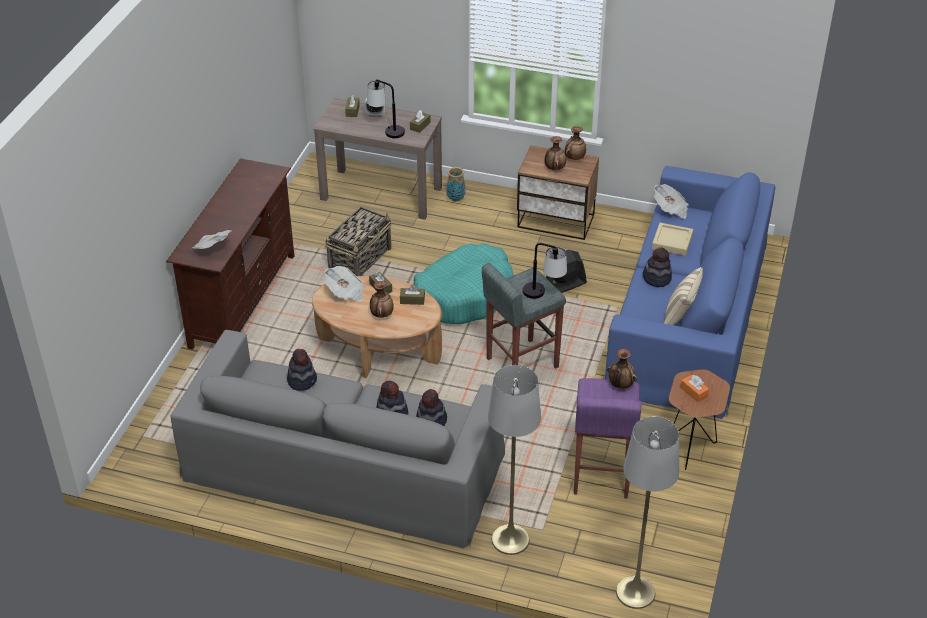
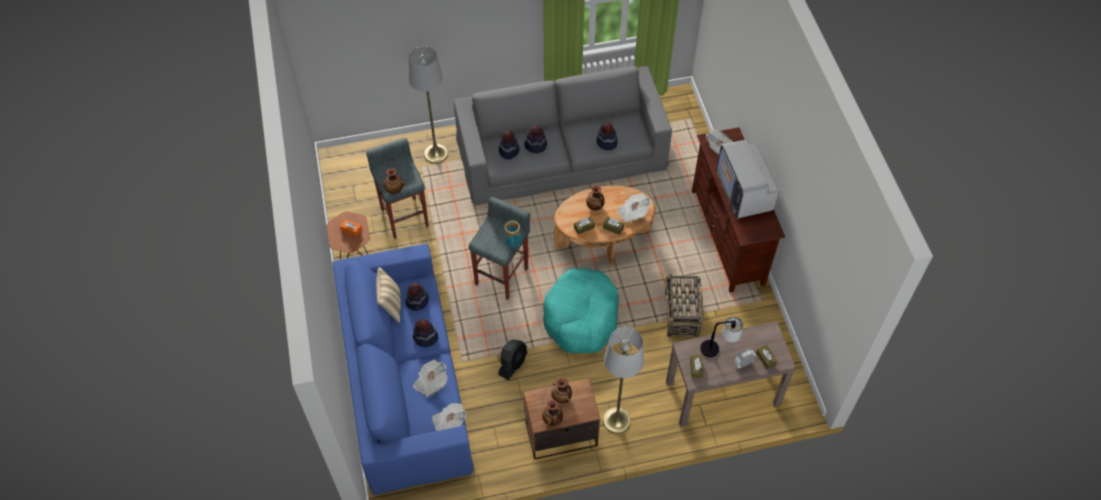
camera: 150 degrees right, 15 degrees up
vase [446,167,466,202] -> vase moved to [504,220,522,248]
table lamp [523,243,567,299] -> none
purple stool [574,378,642,498] -> grey stool [366,138,429,239]
grey floor lamp [616,416,679,609] -> grey floor lamp moved to [603,327,644,433]
beige tray [652,223,693,256] -> newspaper [413,360,447,398]
none -> hat [405,282,429,311]
none -> television [716,140,779,219]

